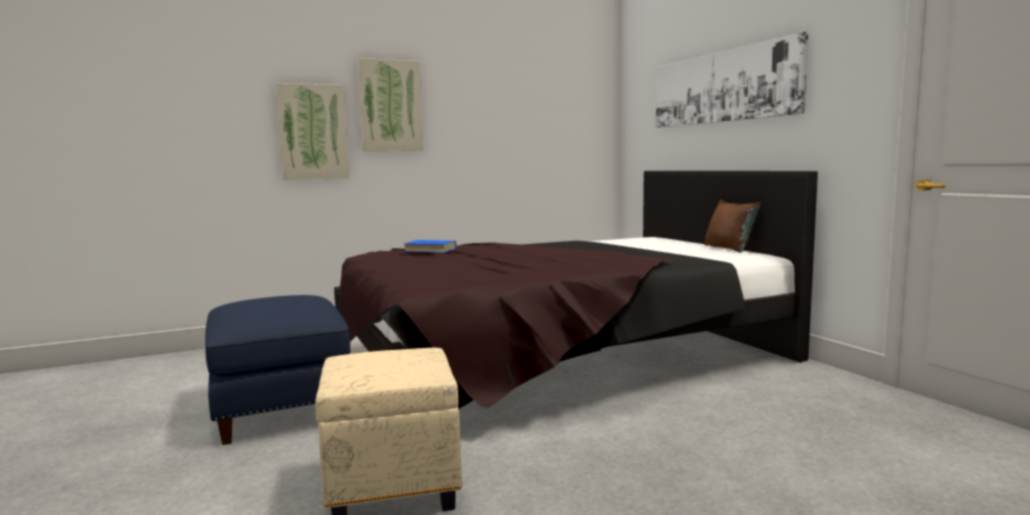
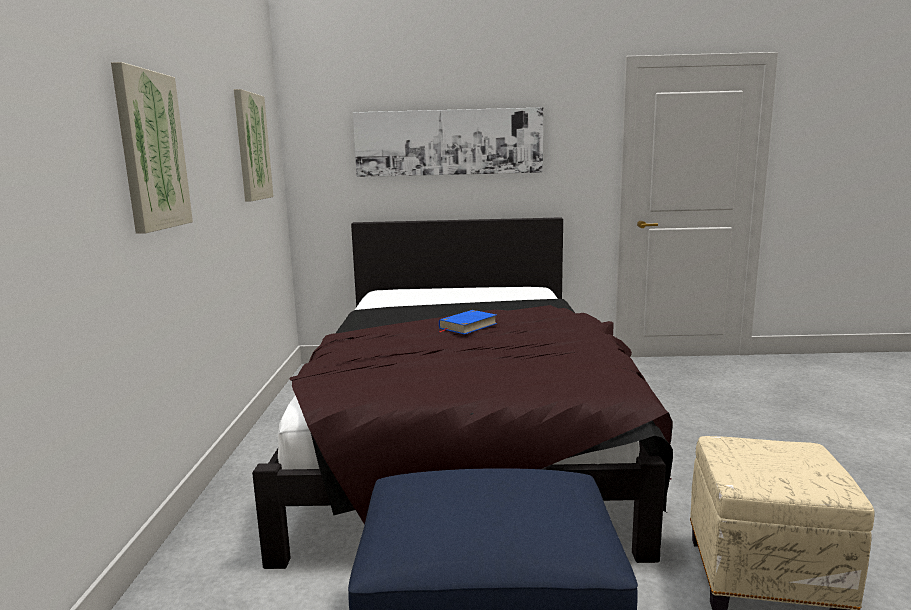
camera: 65 degrees left, 5 degrees up
picture [276,83,349,180] -> picture moved to [234,89,274,202]
blue book [404,240,456,253] -> blue book moved to [439,310,497,334]
brown pillow [705,200,761,253] -> none

